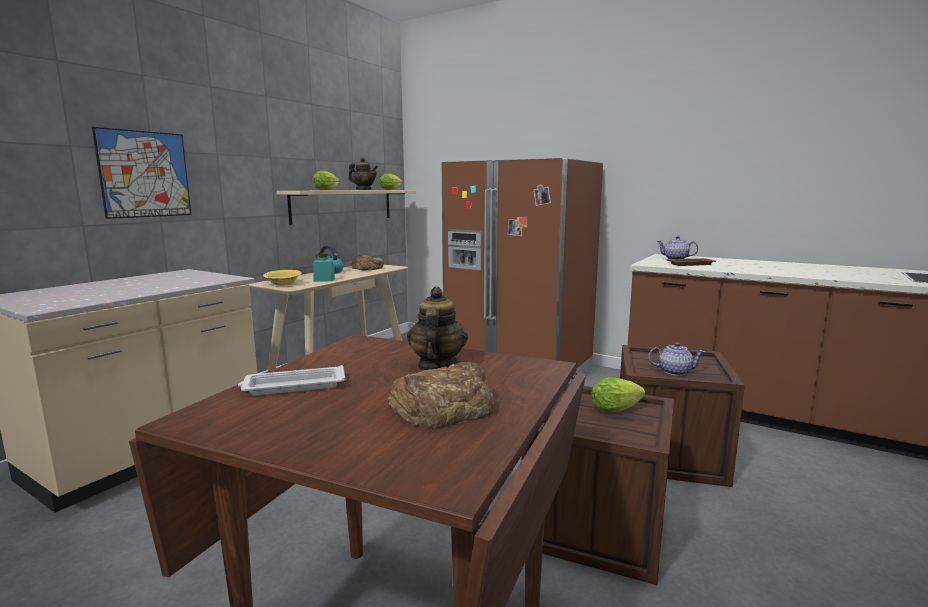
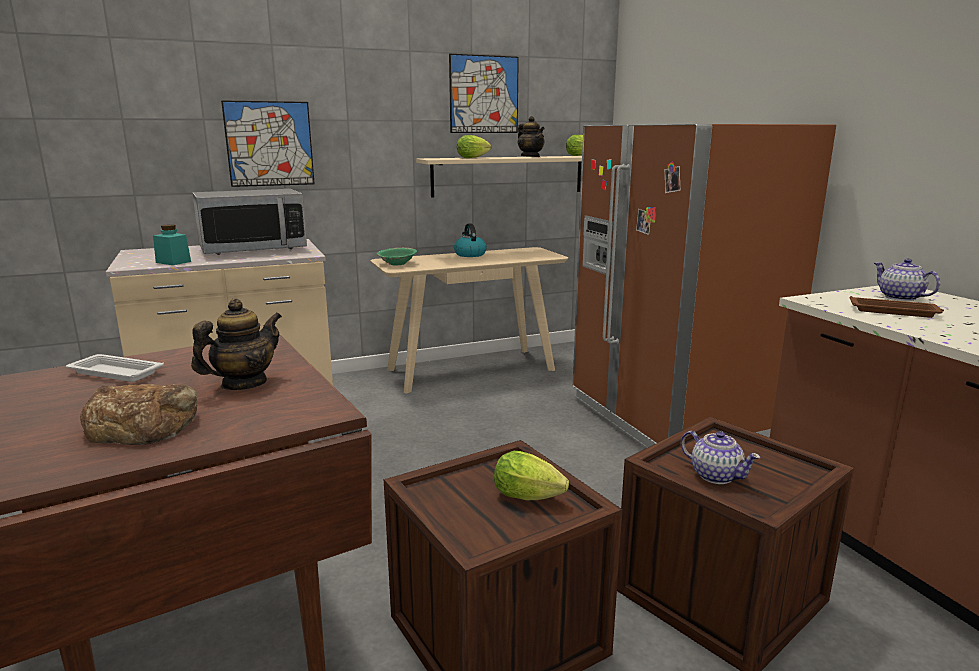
camera: 35 degrees right, 5 degrees up
yellow bowl [263,270,302,286] -> green bowl [377,248,417,265]
turquoise jar [313,253,335,282] -> turquoise jar moved to [153,224,191,265]
bread [352,255,384,270] -> none
none -> microwave [192,189,307,255]
none -> picture [449,54,519,133]

